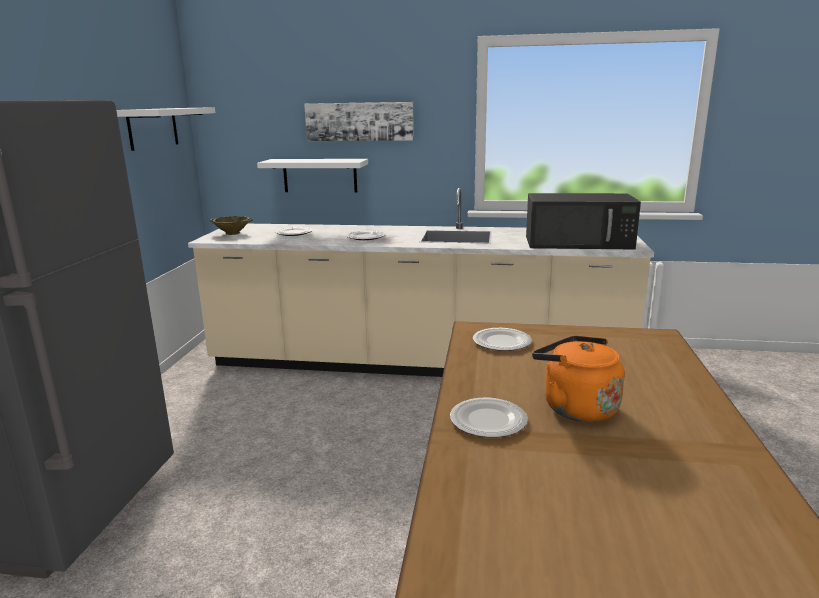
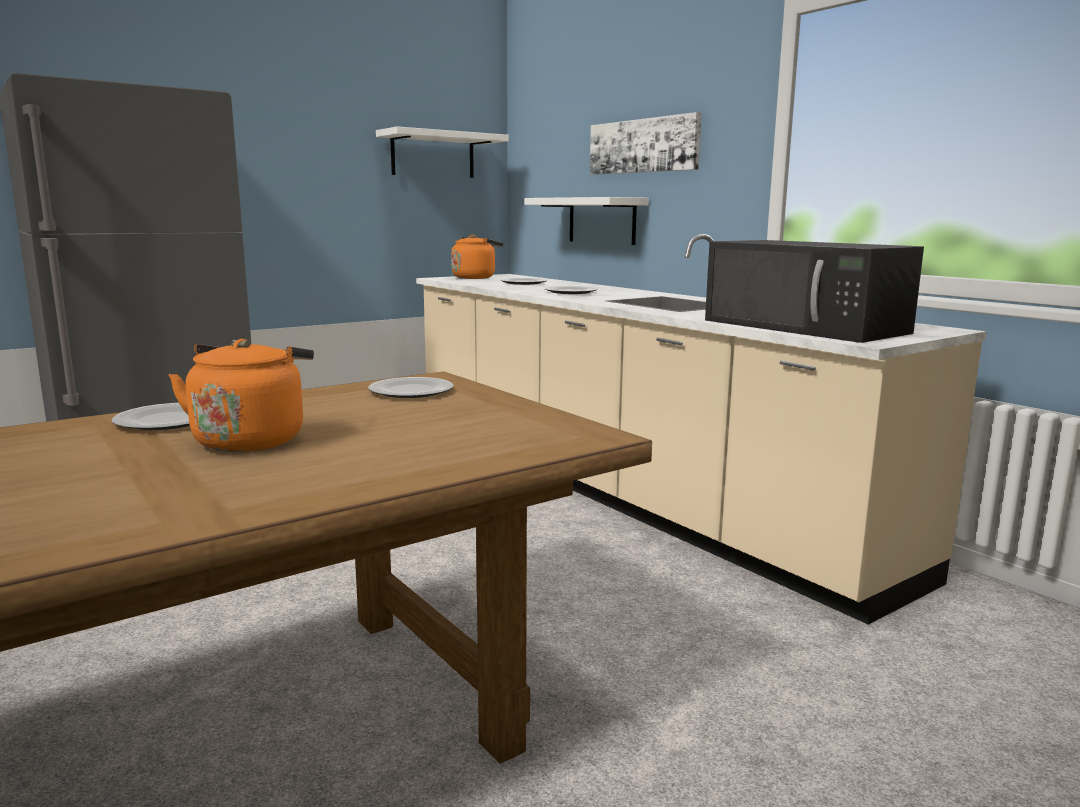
camera: 45 degrees right, 5 degrees down
beige bowl [210,216,253,235] -> orange kettle [451,235,504,279]

